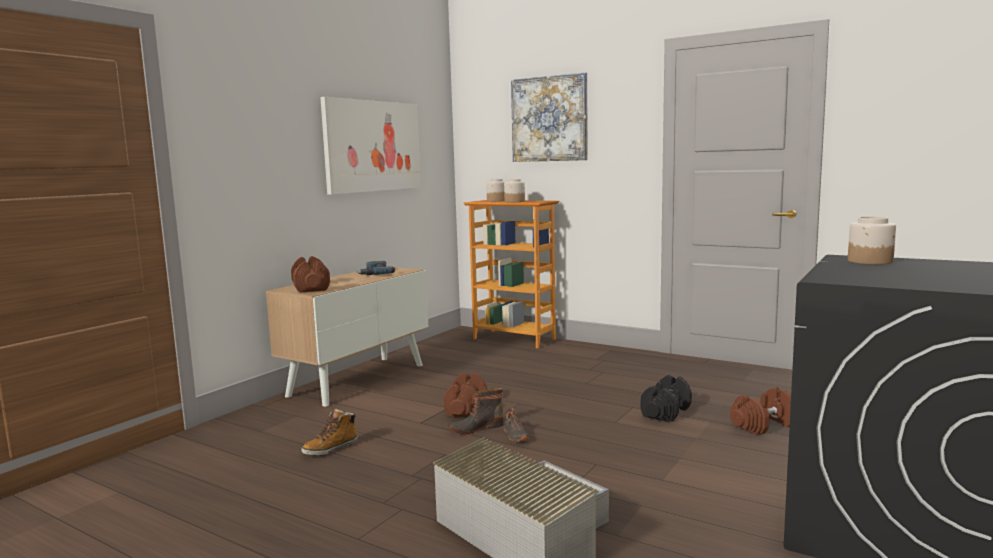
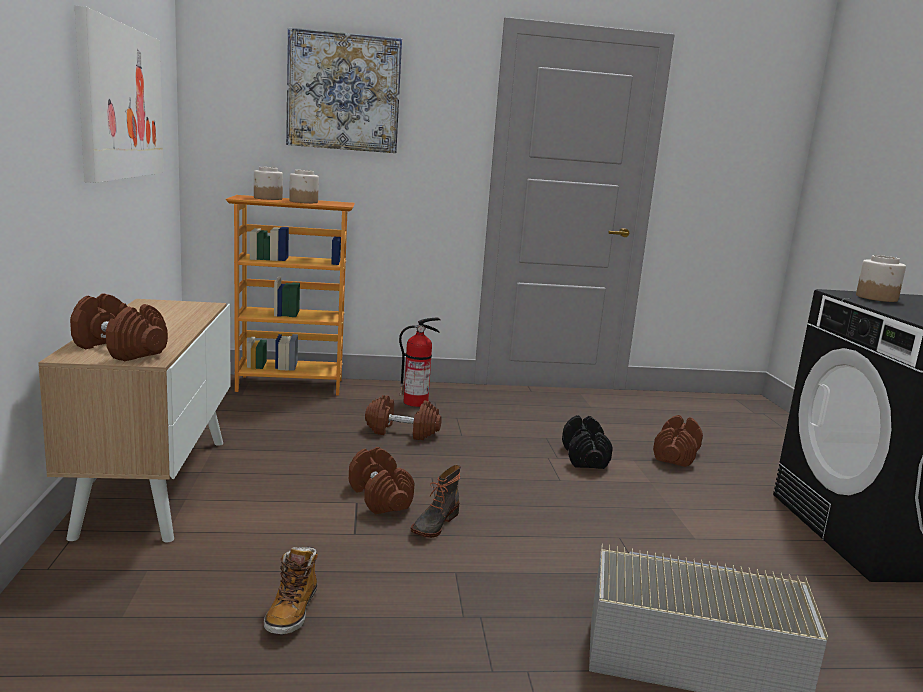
camera: 40 degrees left, 5 degrees up
power drill [357,261,395,275] -> none
black shoe [504,408,529,442] -> none
none -> brown dumbbell [365,395,442,440]
none -> fire extinguisher [399,318,441,407]

